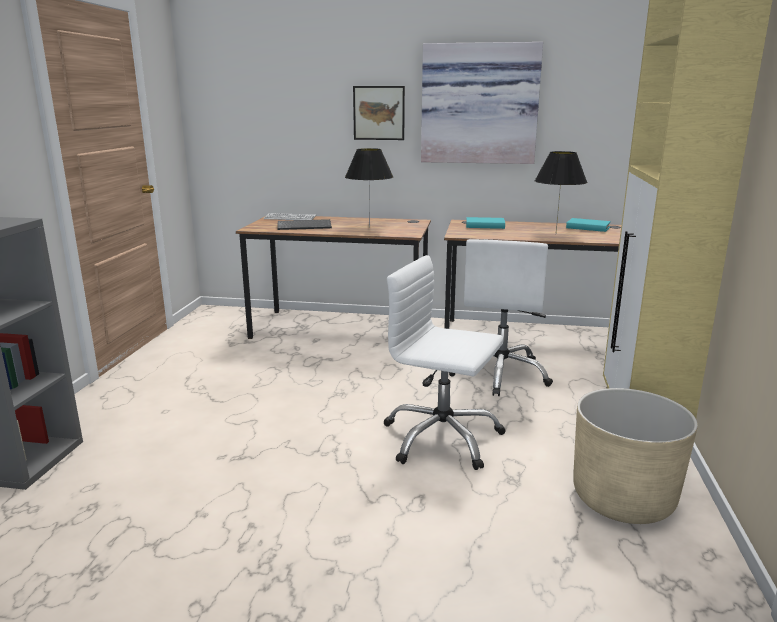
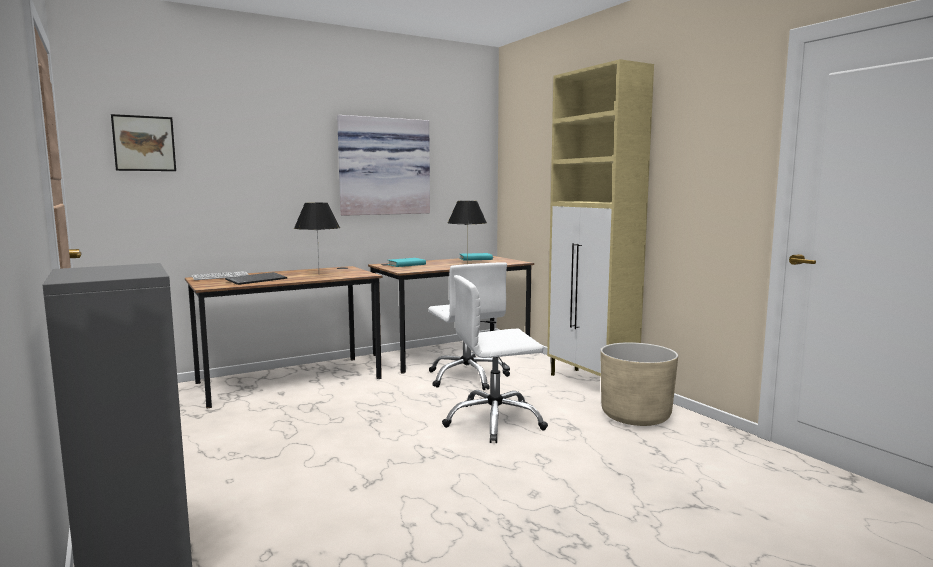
camera: 40 degrees left, 10 degrees down
picture [353,86,405,140] -> picture moved to [111,114,176,171]

